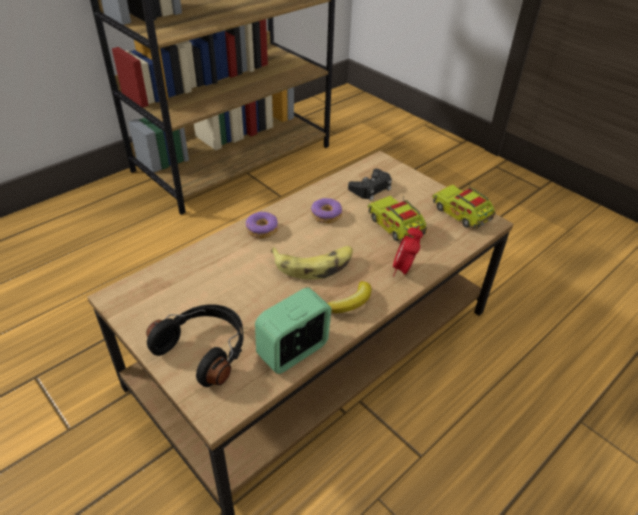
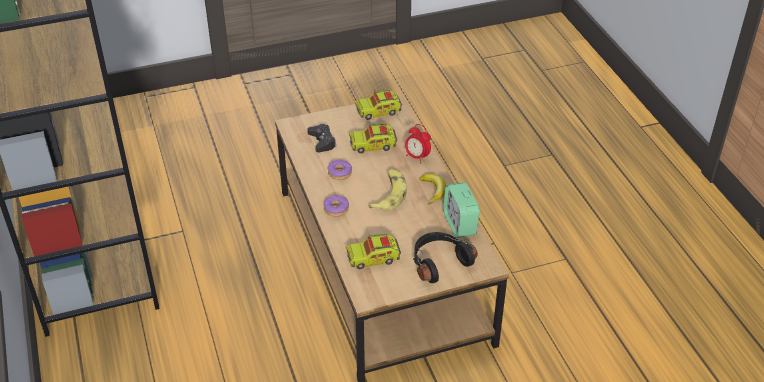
camera: 65 degrees left, 0 degrees up
none -> toy truck [345,234,401,269]

